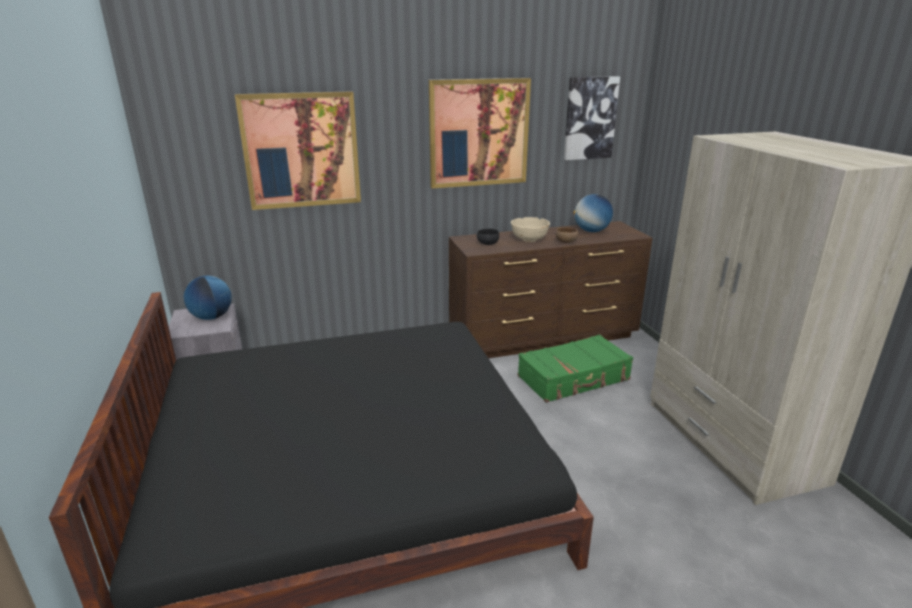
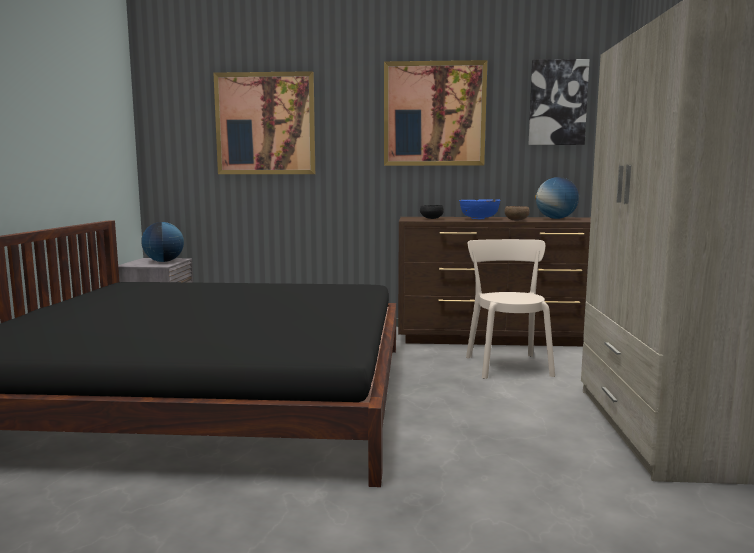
camera: 20 degrees right, 15 degrees down
beige bowl [511,217,550,242] -> blue bowl [459,200,501,219]
green suitcase [518,334,633,403] -> beige chair [466,239,555,379]

